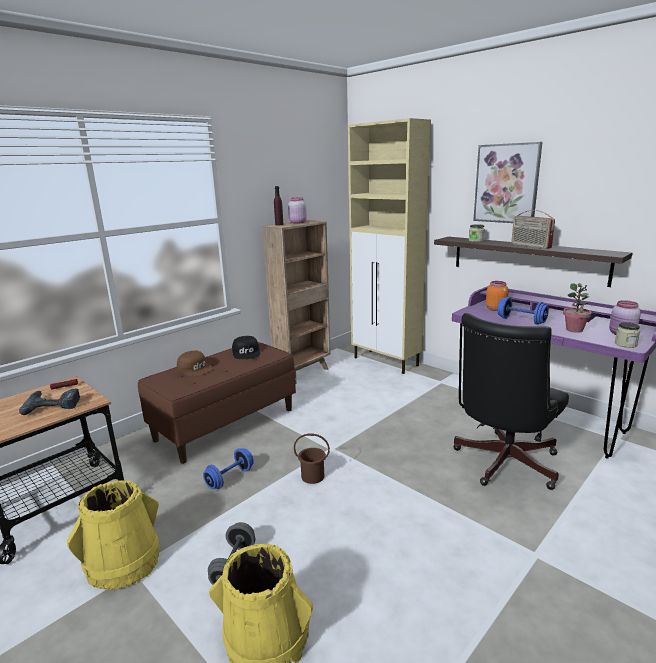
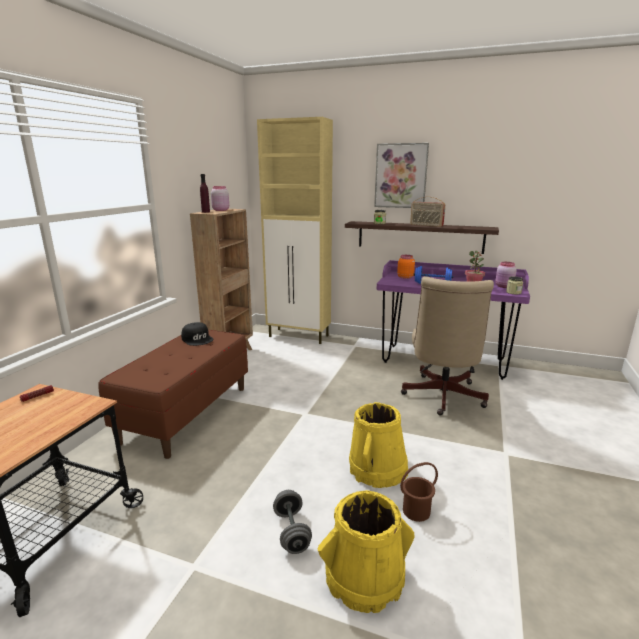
camera: 25 degrees left, 0 degrees up
power drill [19,388,80,415] -> none
yellow bucket [67,480,160,590] -> yellow bucket moved to [349,402,408,488]
brown cap [177,351,213,376] -> none
blue dumbbell [203,448,254,489] -> none
brown bucket [294,434,330,484] -> brown bucket moved to [400,462,438,522]
black office chair [453,313,569,490] -> beige office chair [401,276,494,415]

